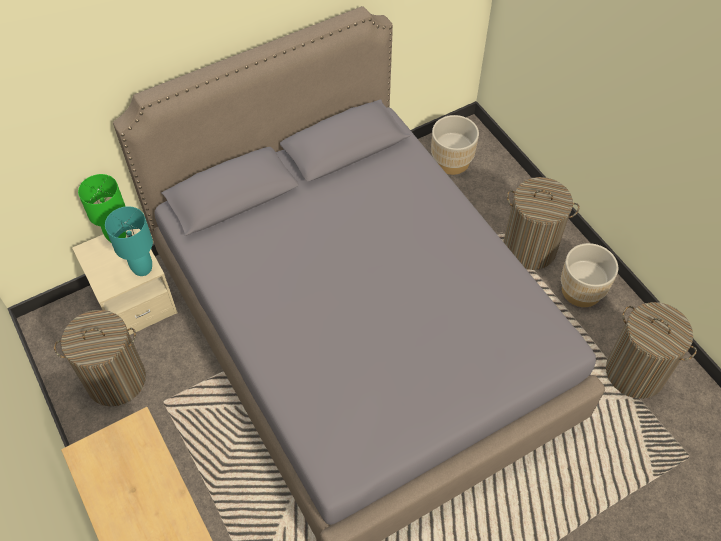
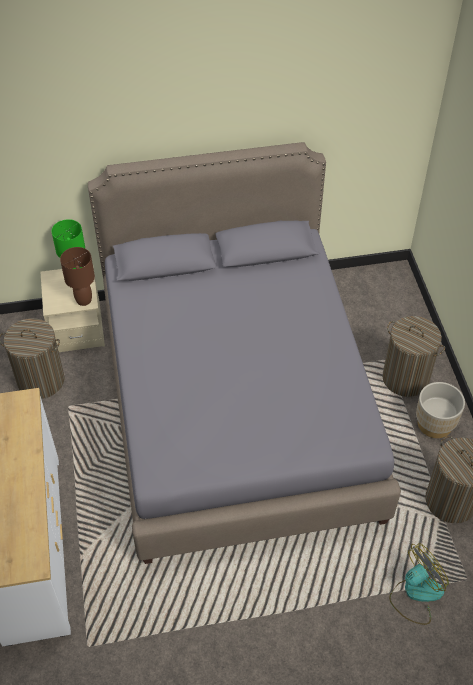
camera: 20 degrees right, 5 degrees down
turquoise table lamp [105,206,153,276] -> brown table lamp [60,247,95,306]
beige planter [431,115,479,175] -> none
none -> fan [389,543,449,625]

